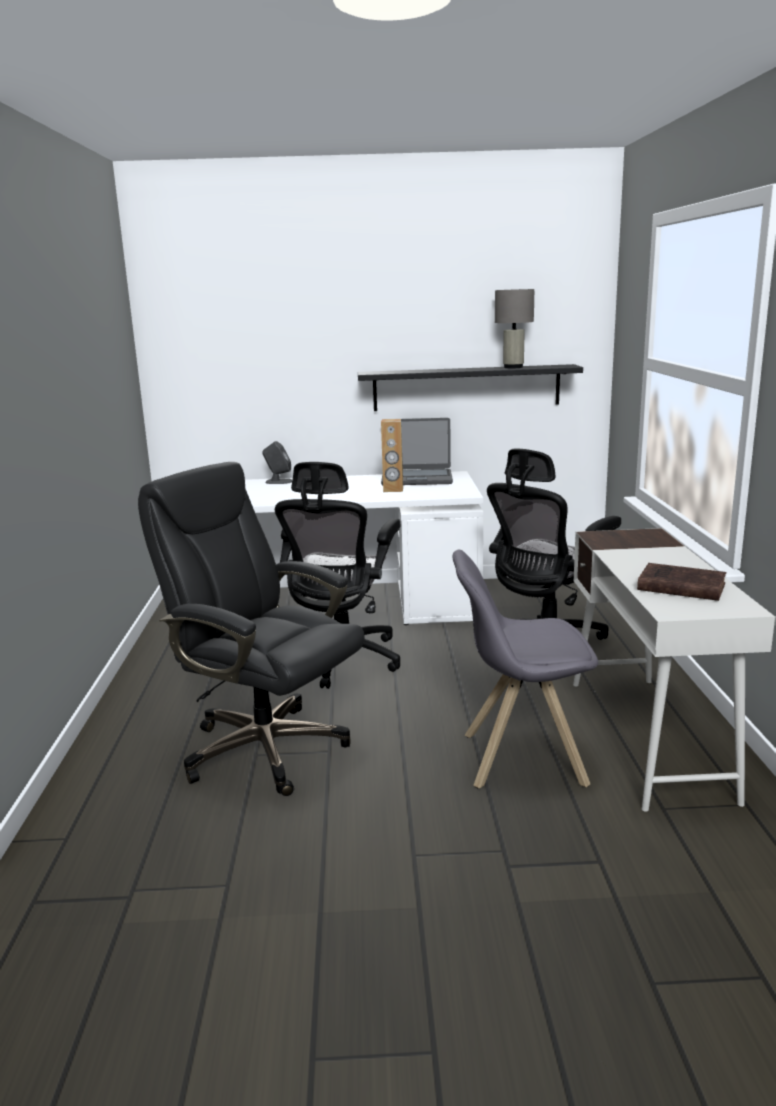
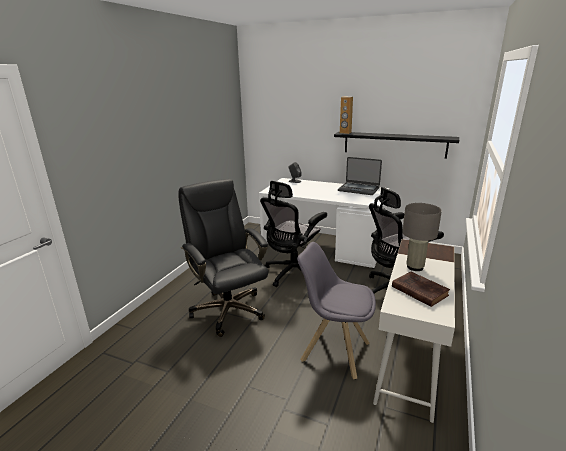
camera: 25 degrees right, 5 degrees up
brown speaker [381,419,403,492] -> brown speaker moved to [340,97,353,134]
grey table lamp [495,289,534,368] -> grey table lamp moved to [402,203,442,271]

